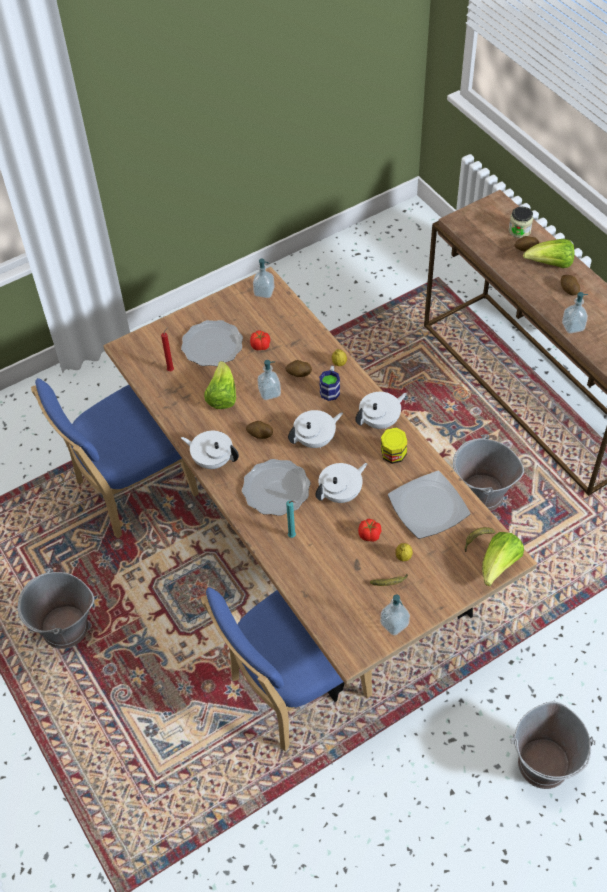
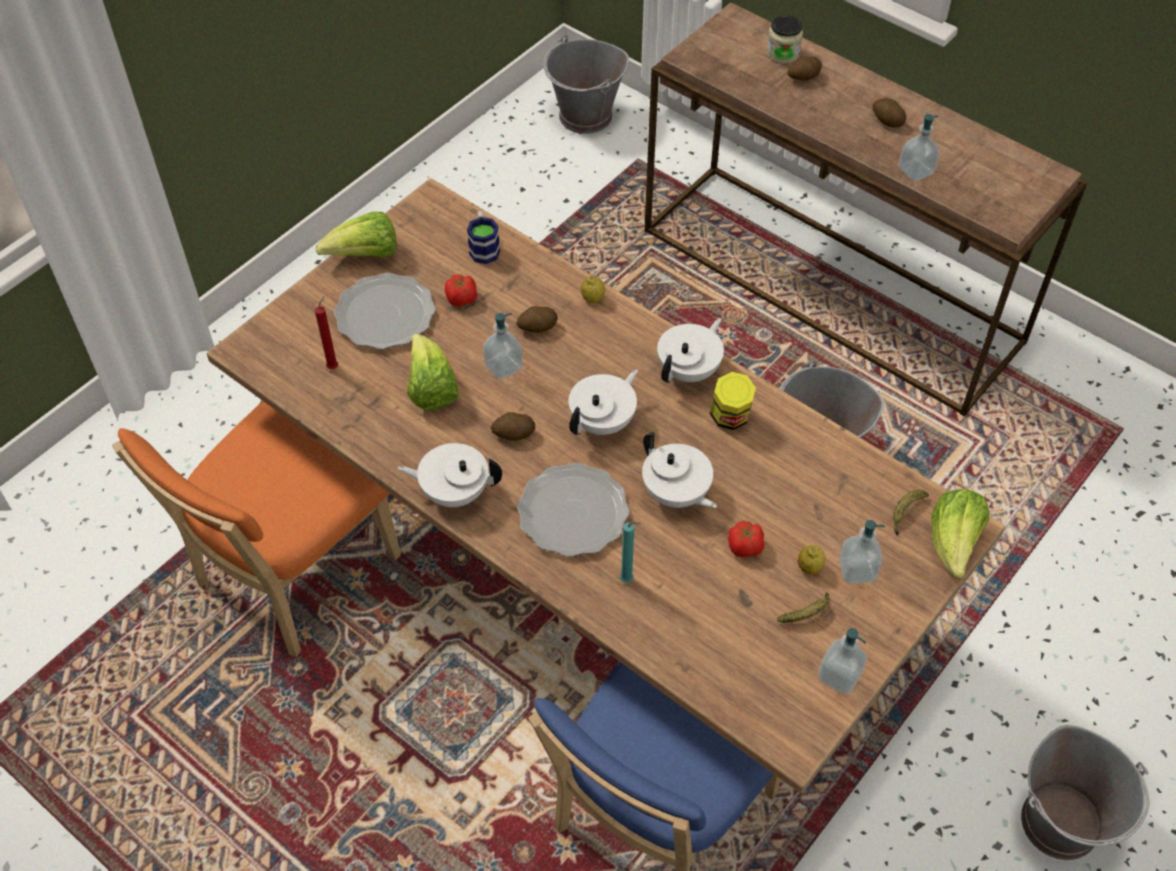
camera: 20 degrees left, 0 degrees up
grey bucket [18,568,94,649] -> grey bucket moved to [543,35,629,134]
blue chair [31,378,199,539] -> orange chair [112,401,401,657]
soap dispenser [253,259,274,298] -> soap dispenser moved to [839,520,885,584]
white teapot [315,463,367,503] -> white teapot turned 105 degrees clockwise [642,432,717,508]
mug [319,366,340,401] -> mug moved to [467,211,500,264]
plate [388,471,470,539] -> none
lettuce [523,239,575,268] -> lettuce moved to [316,212,397,258]

